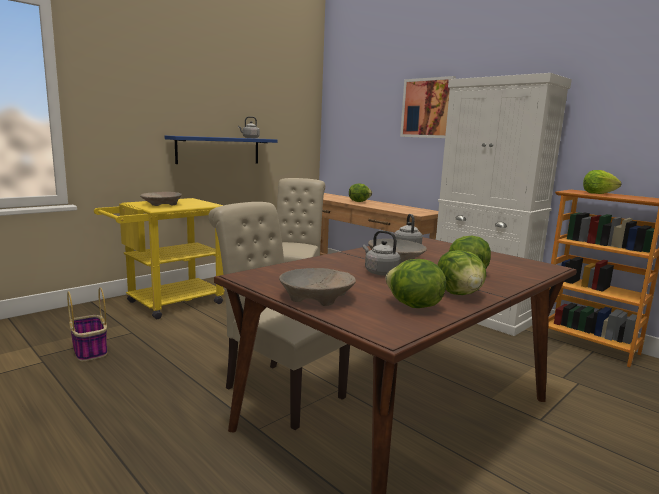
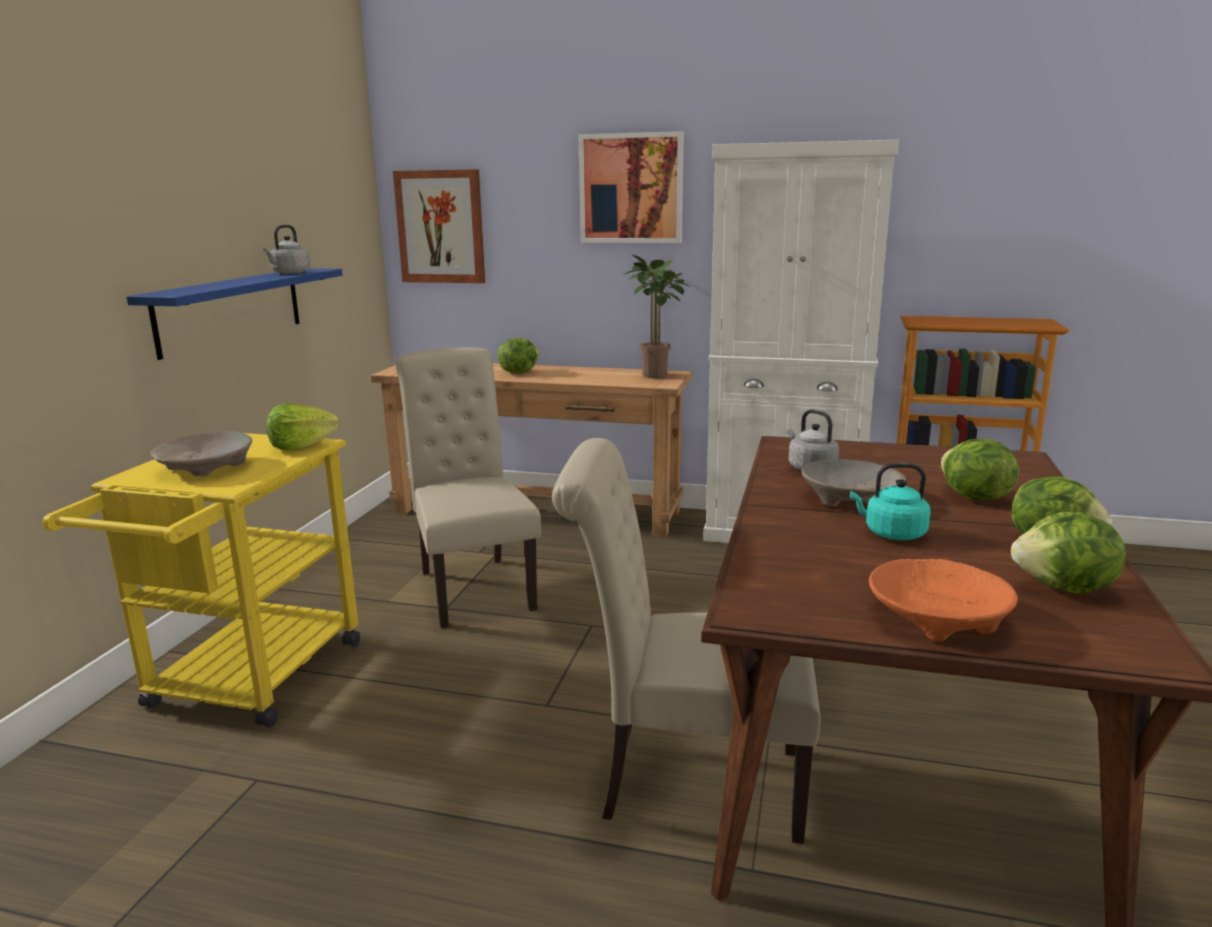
camera: 30 degrees left, 5 degrees up
basket [67,287,107,362] -> none
beige bowl [279,268,356,306] -> orange bowl [869,559,1018,642]
grey kettle [363,230,401,276] -> turquoise kettle [850,463,930,540]
lettuce [583,170,621,194] -> lettuce moved to [266,404,339,450]
none -> picture [393,169,485,283]
none -> potted plant [623,255,691,378]

